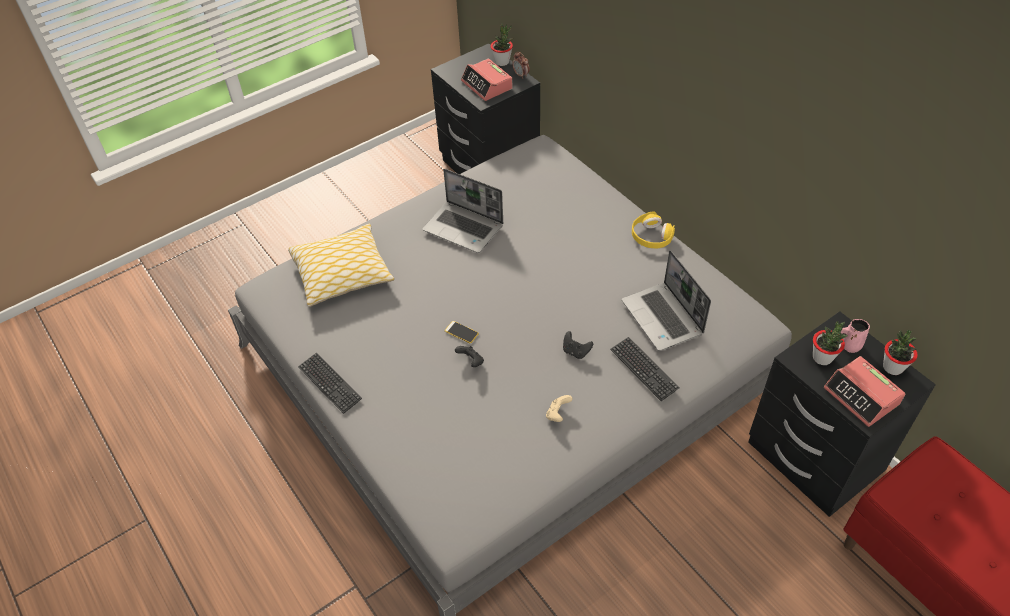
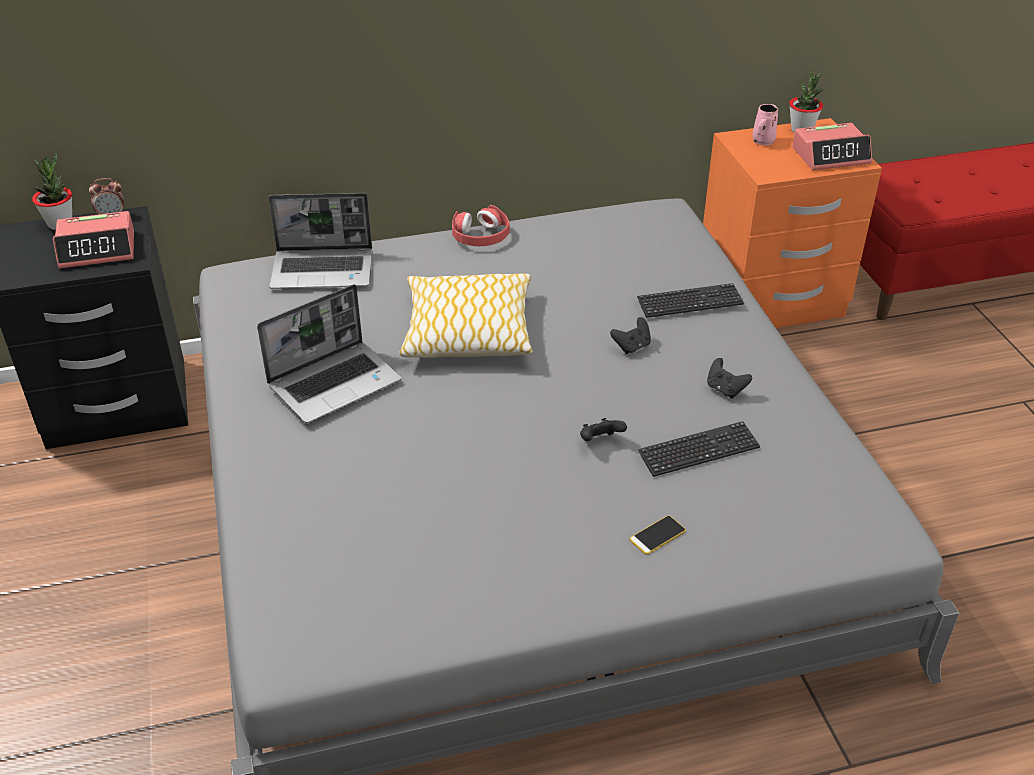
camera: 70 degrees left, 10 degrees down
pillow [288,224,395,307] -> pillow moved to [399,274,533,358]
keyboard [298,353,362,414] -> keyboard moved to [638,421,760,477]
phone [445,321,479,343] -> phone moved to [629,515,686,555]
beige game controller [546,395,573,422] -> black game controller [707,358,752,398]
laptop [622,250,711,351] -> laptop moved to [268,193,372,289]
yellow headphones [632,212,675,248] -> red headphones [452,205,510,246]
black nightstand [748,312,936,517] -> orange nightstand [703,118,882,328]
potted plant [813,321,848,365] -> none

